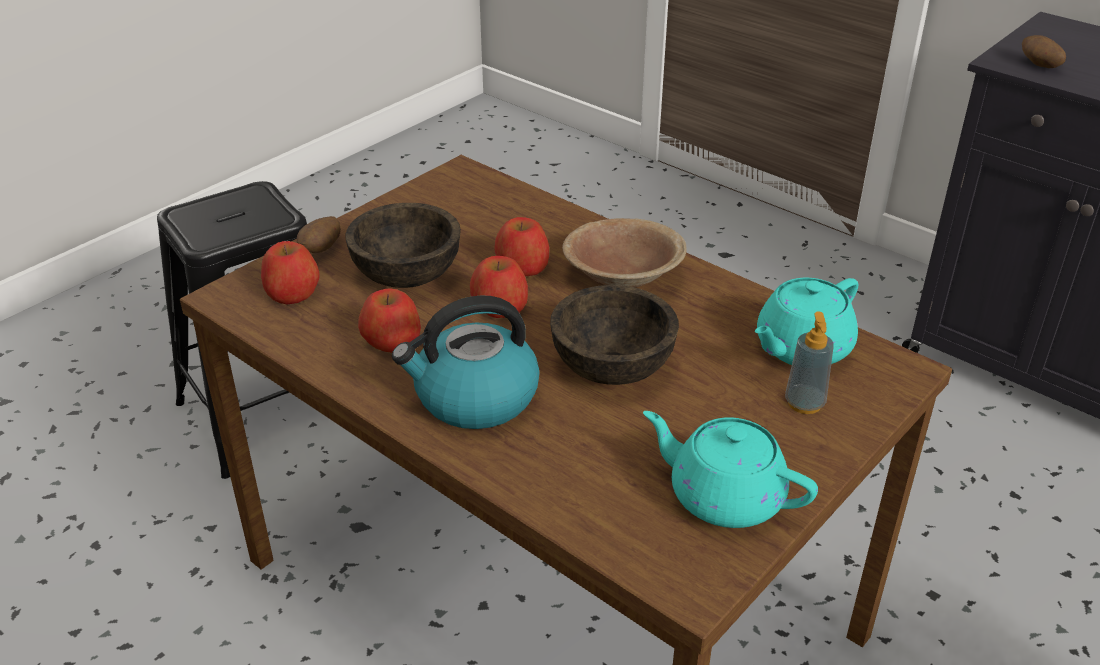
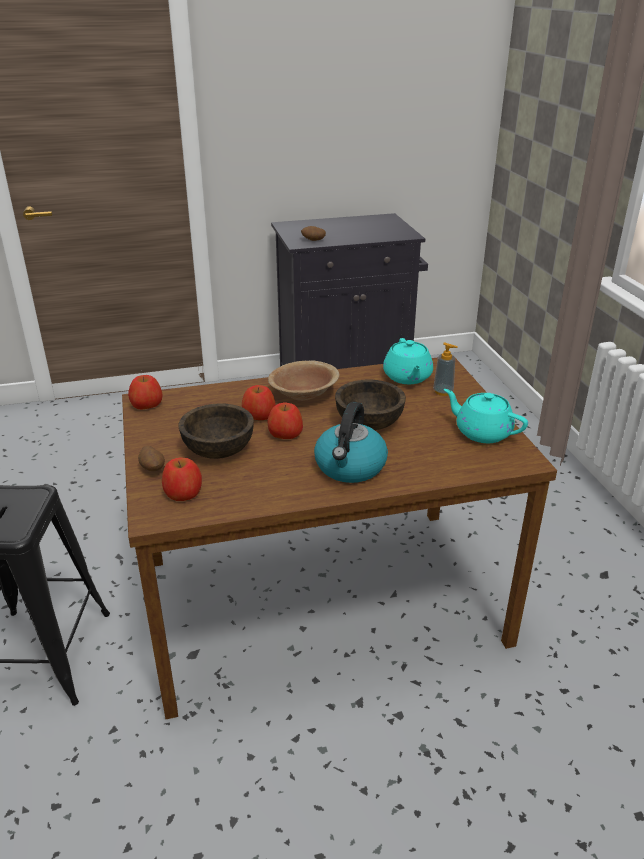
camera: 55 degrees left, 5 degrees down
apple [358,288,421,353] -> apple moved to [128,375,163,409]
turquoise teapot [643,411,818,528] -> turquoise teapot turned 60 degrees clockwise [444,389,528,443]

